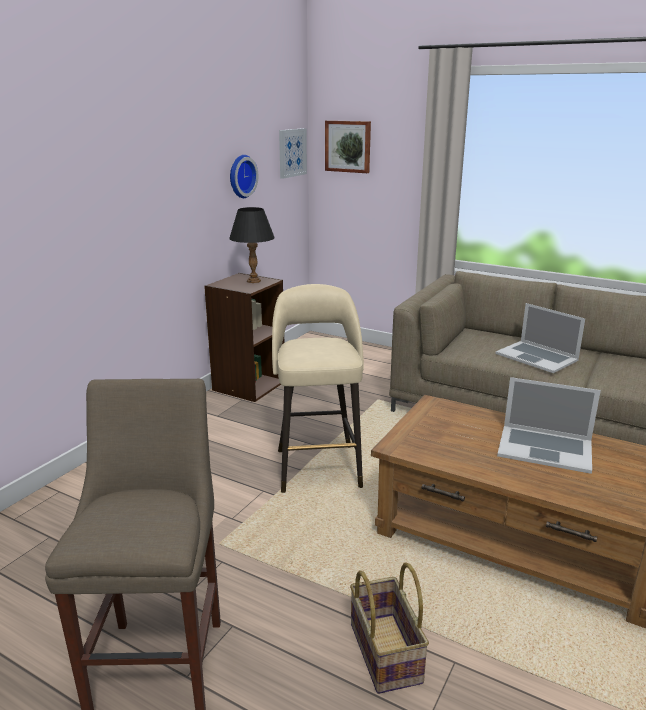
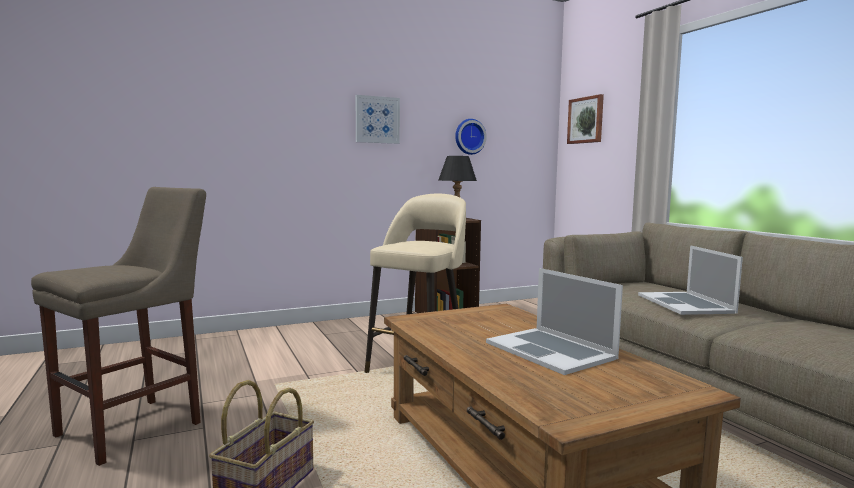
camera: 35 degrees right, 15 degrees down
picture [279,128,307,179] -> picture moved to [356,95,400,144]

